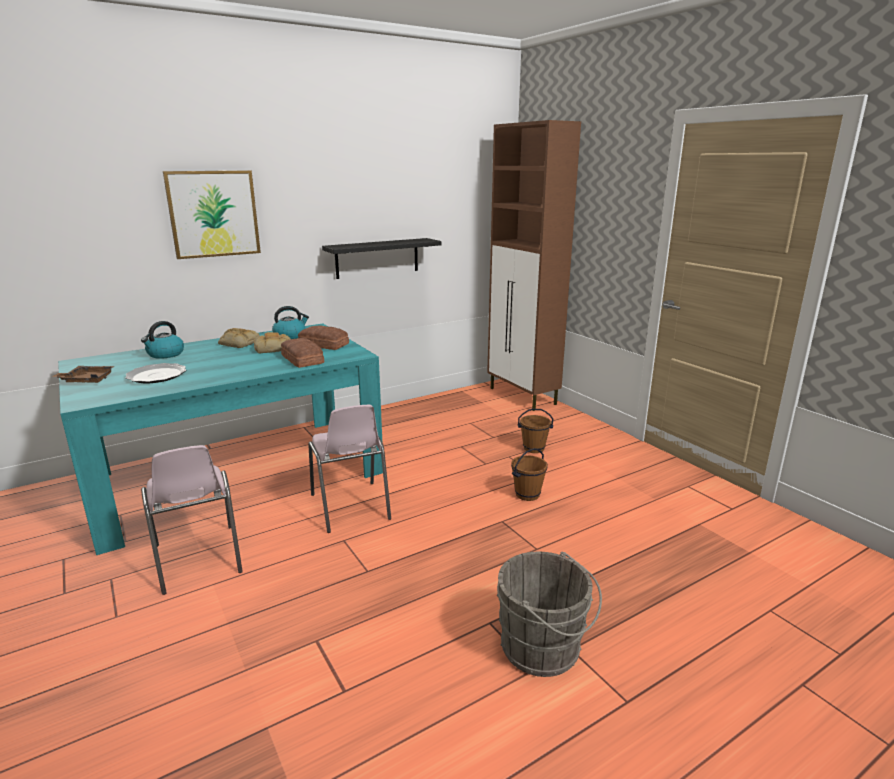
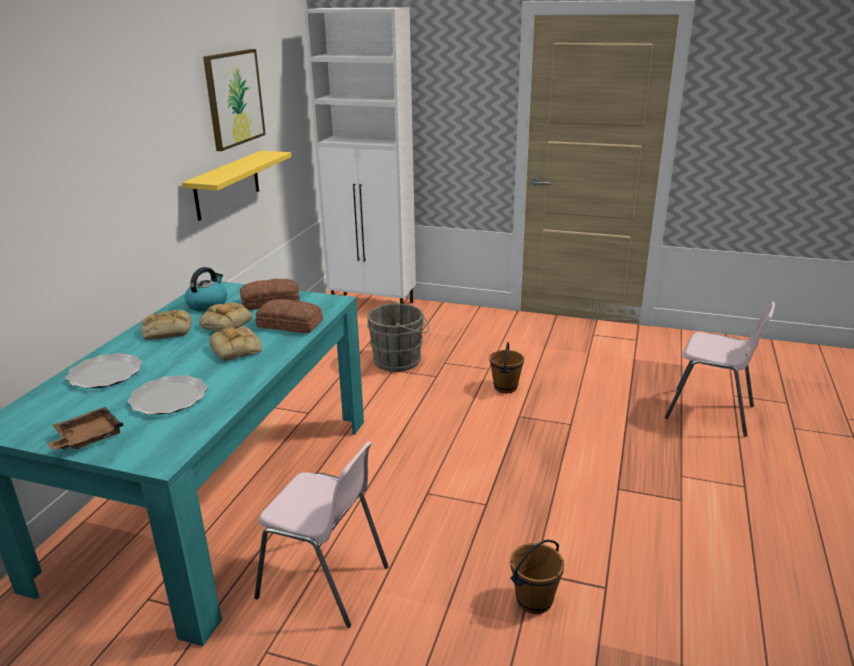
camera: 40 degrees left, 5 degrees up
kettle [141,321,184,359] -> plate [65,353,142,388]
picture [163,171,261,259] -> picture moved to [203,49,266,151]
pink chair [308,405,391,533] -> pink chair moved to [665,301,775,437]
black shelf [322,238,442,279] -> yellow shelf [182,151,292,221]
brown cabinet [487,120,581,411] -> white cabinet [304,7,416,304]
grey bucket [497,551,602,677] -> grey bucket moved to [367,301,429,372]
brown bucket [518,409,553,453] -> brown bucket moved to [510,540,564,614]
none -> bread [209,326,262,361]

